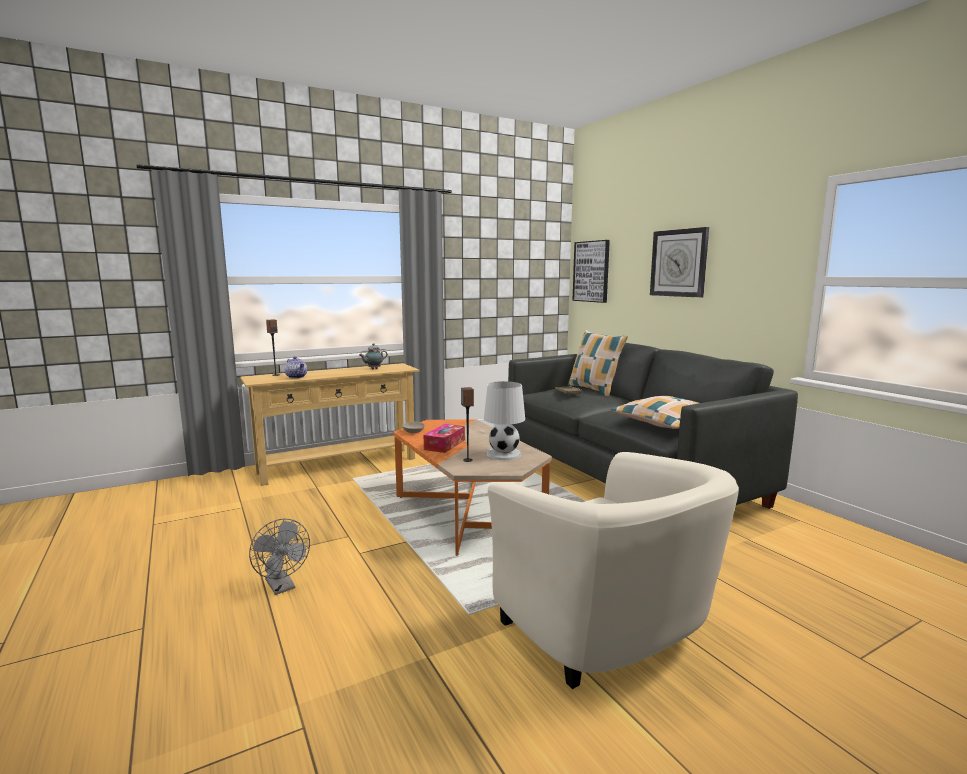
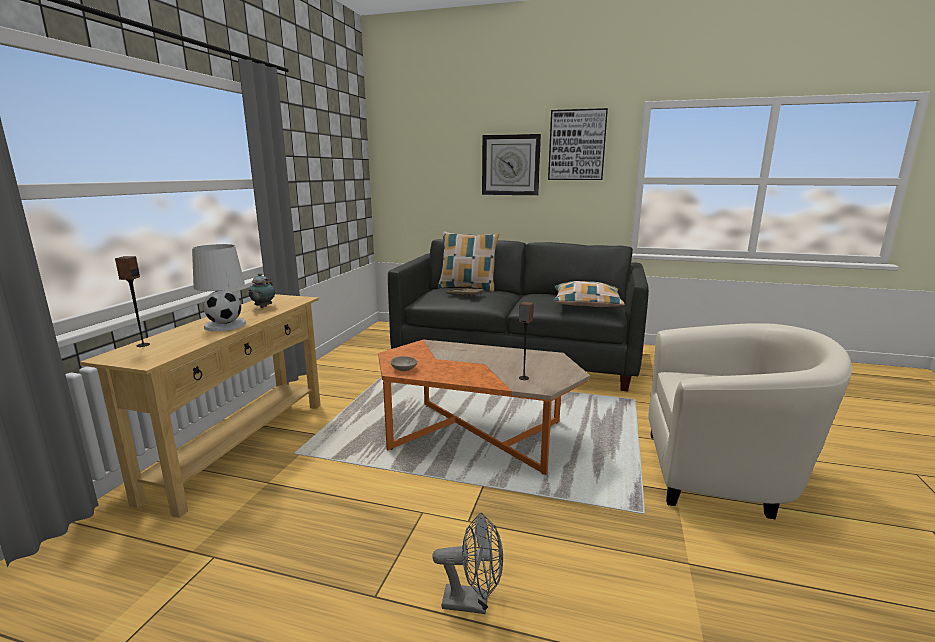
camera: 45 degrees left, 5 degrees up
teapot [285,356,307,379] -> none
tissue box [424,424,465,453] -> none
white table lamp [484,381,525,460] -> white table lamp moved to [192,244,246,331]
picture [572,240,610,303] -> picture moved to [548,108,608,180]

